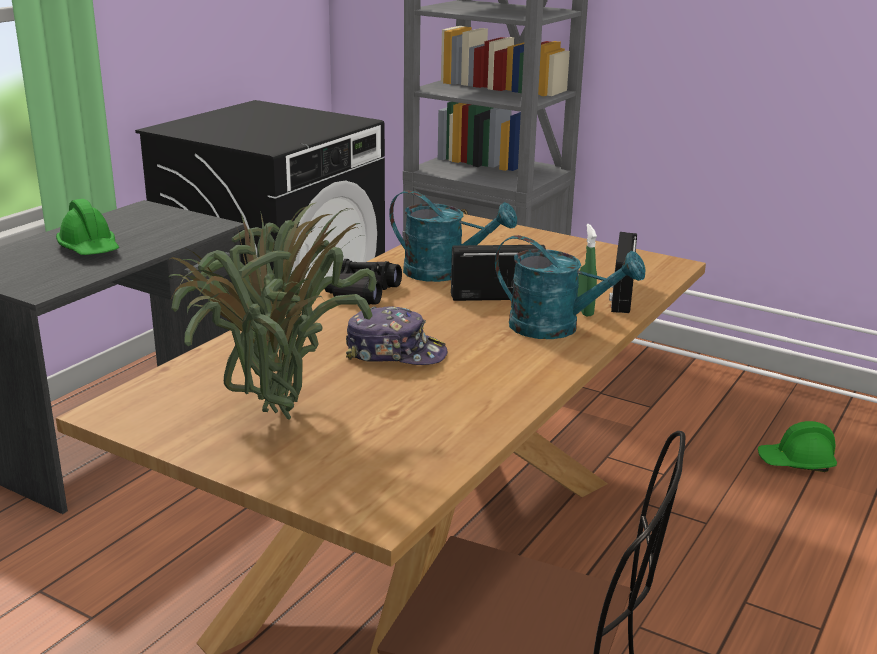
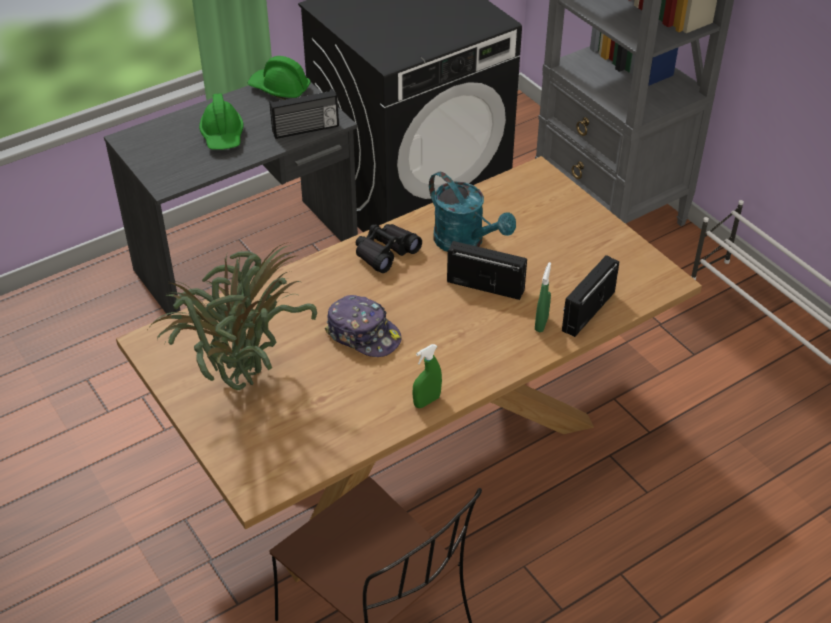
camera: 25 degrees right, 20 degrees up
turquoise watering can [495,235,645,339] -> none
green hard hat [758,421,837,472] -> green hard hat moved to [248,56,311,100]
none -> radio [269,89,339,139]
none -> green spray bottle [412,344,442,408]

